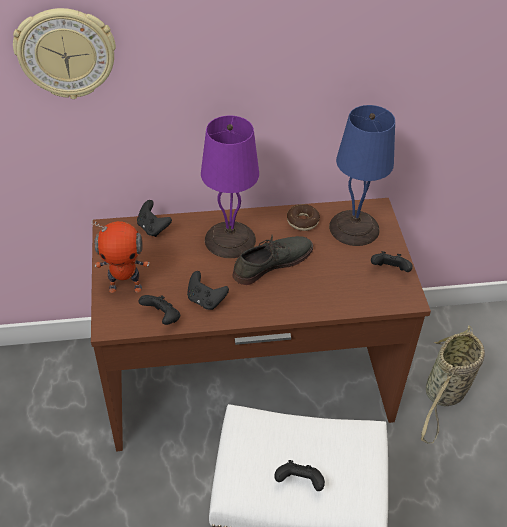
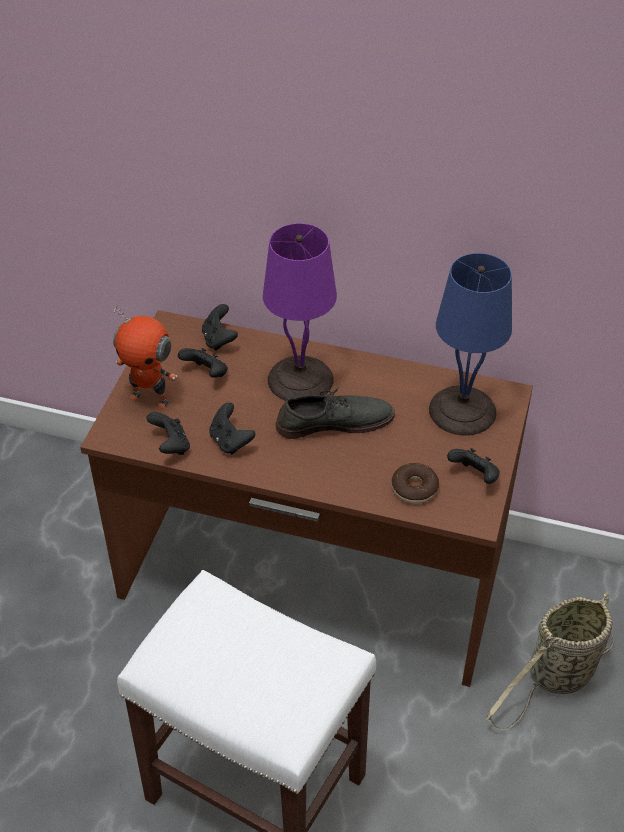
camera: 25 degrees right, 0 degrees up
wall clock [13,8,116,99] -> none
black game controller [274,460,325,491] -> black game controller moved to [178,348,228,378]
donut [287,204,320,231] -> donut moved to [392,463,439,504]

